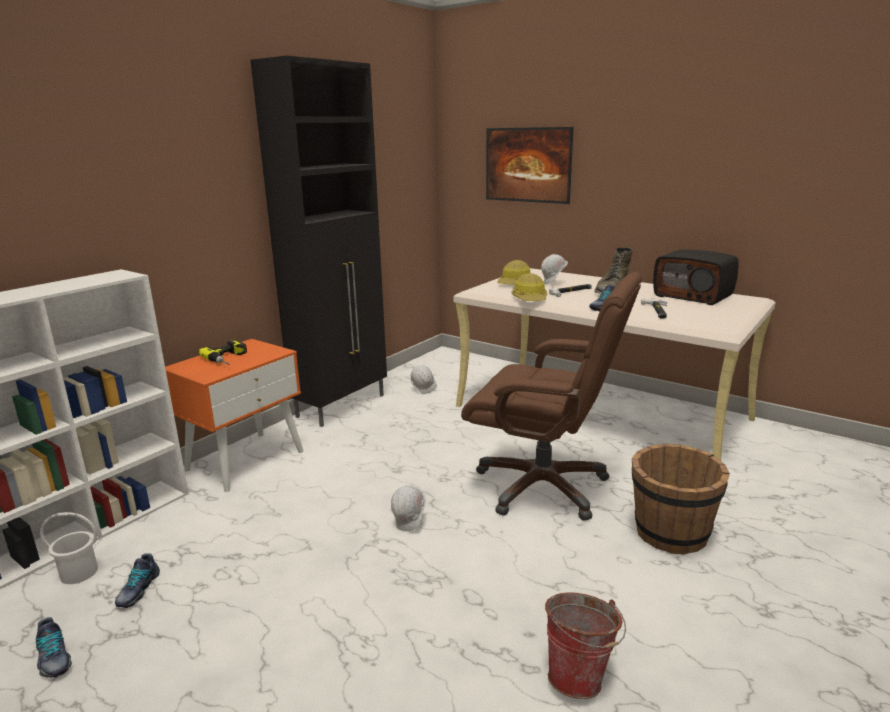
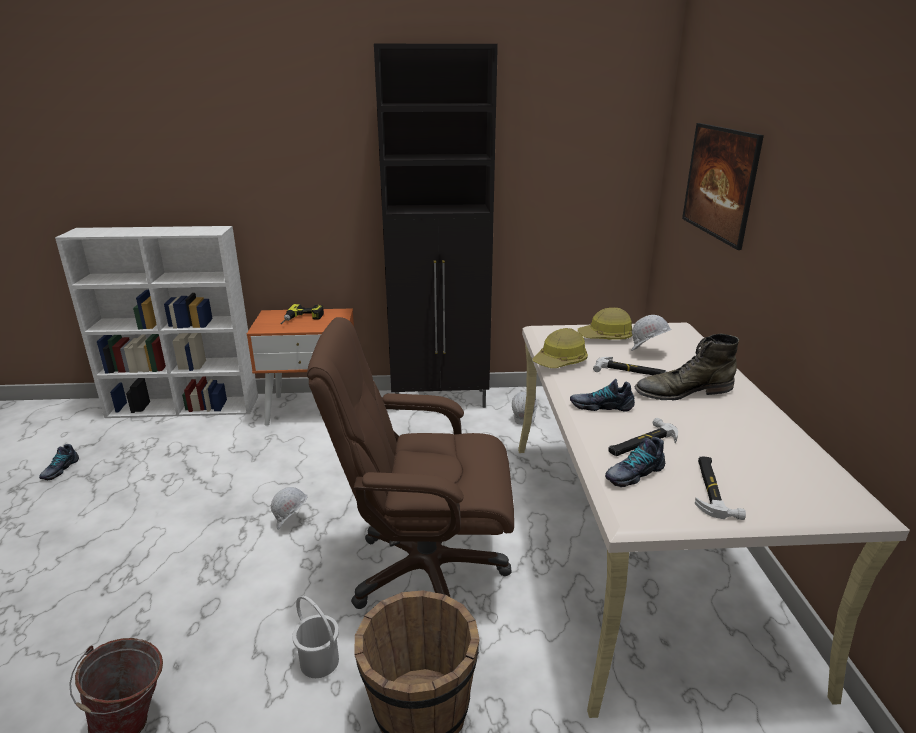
camera: 50 degrees right, 5 degrees up
white bucket [40,512,98,584] -> white bucket moved to [292,595,339,678]
shoe [115,553,160,608] -> shoe moved to [605,437,665,487]
brown office chair [461,272,642,521] -> brown office chair turned 105 degrees clockwise [307,317,514,609]
radio [653,250,739,305] -> none
none -> hammer [695,456,746,520]

